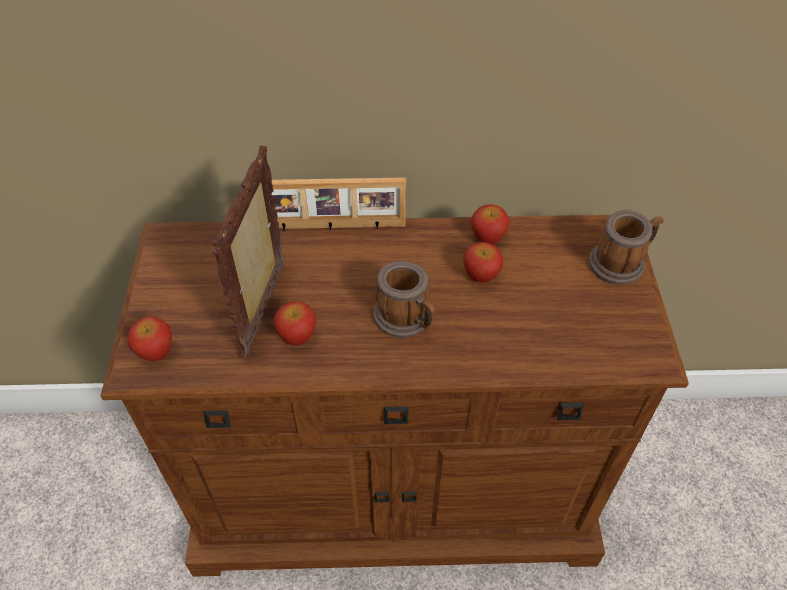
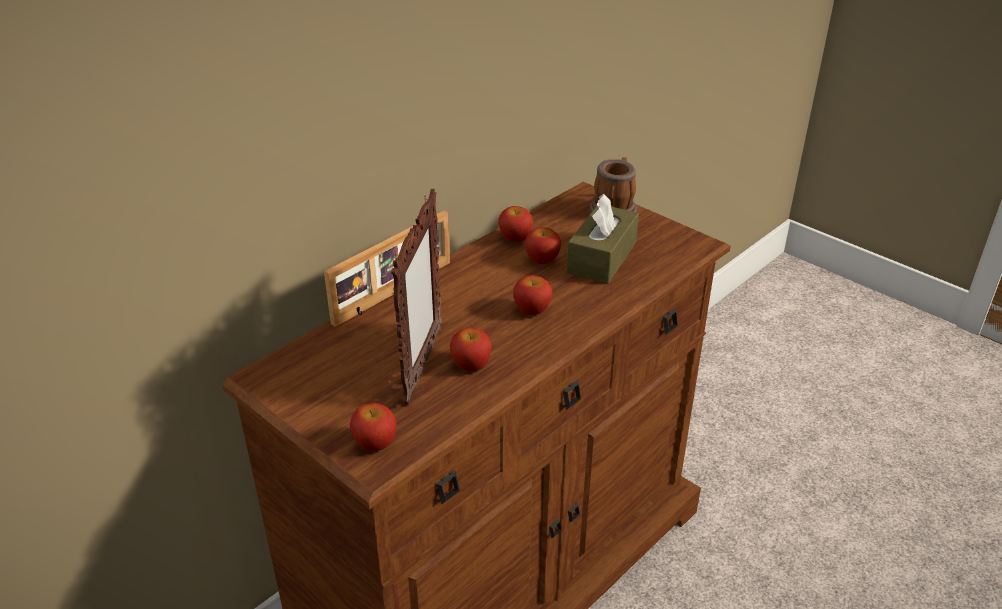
camera: 45 degrees left, 15 degrees down
picture frame [211,145,284,359] -> picture frame turned 135 degrees counterclockwise [391,189,442,405]
mug [373,261,435,338] -> apple [513,275,552,315]
none -> brown tissue box [566,194,639,284]

